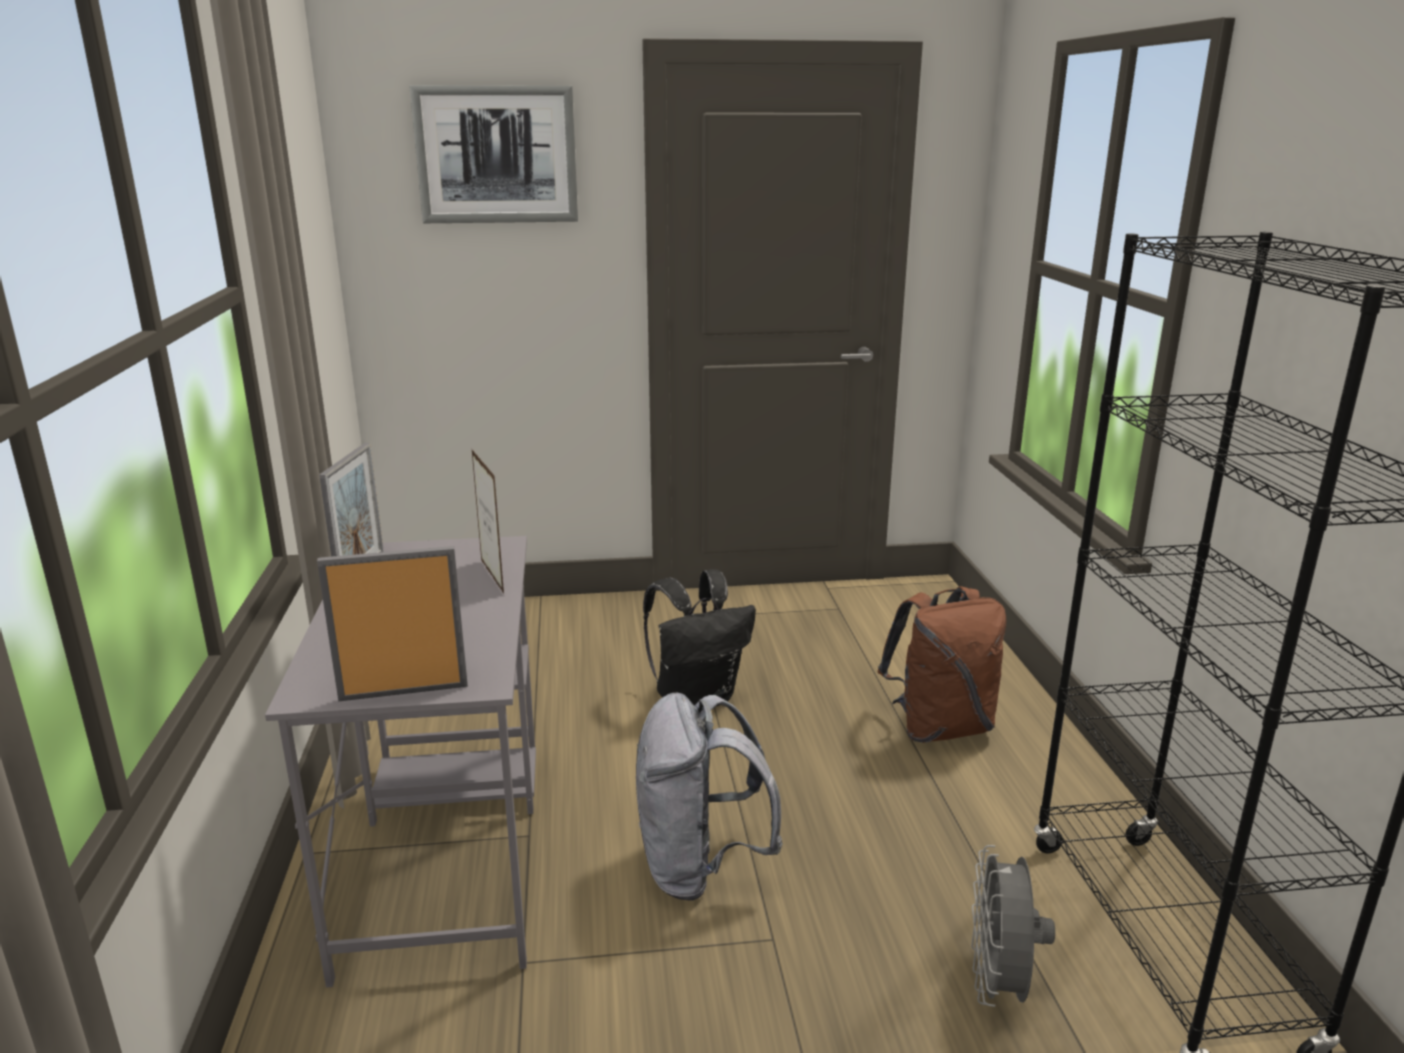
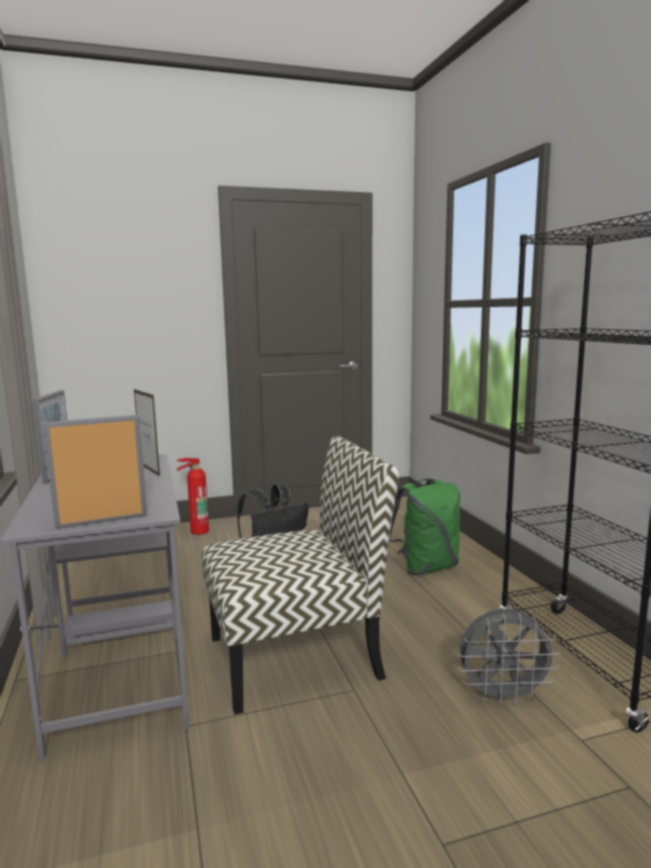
camera: 10 degrees left, 10 degrees down
picture [409,85,578,223] -> none
grey backpack [636,693,783,901] -> chair [202,436,399,715]
brown backpack [877,586,1007,743] -> green backpack [389,478,460,575]
grey fan [971,845,1055,1007] -> grey fan turned 90 degrees counterclockwise [458,609,560,706]
none -> fire extinguisher [177,458,209,535]

